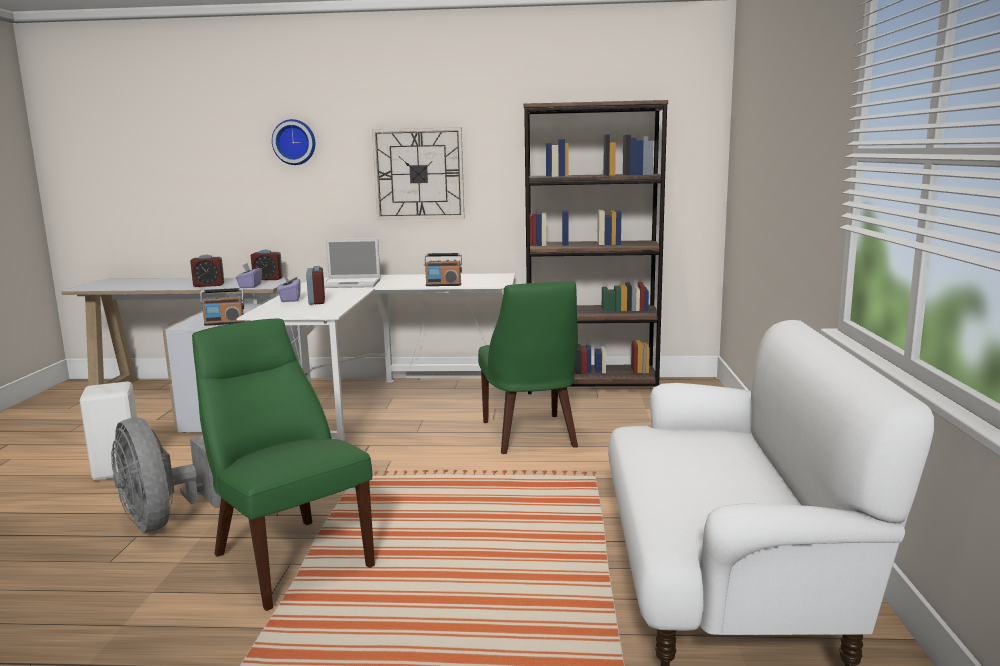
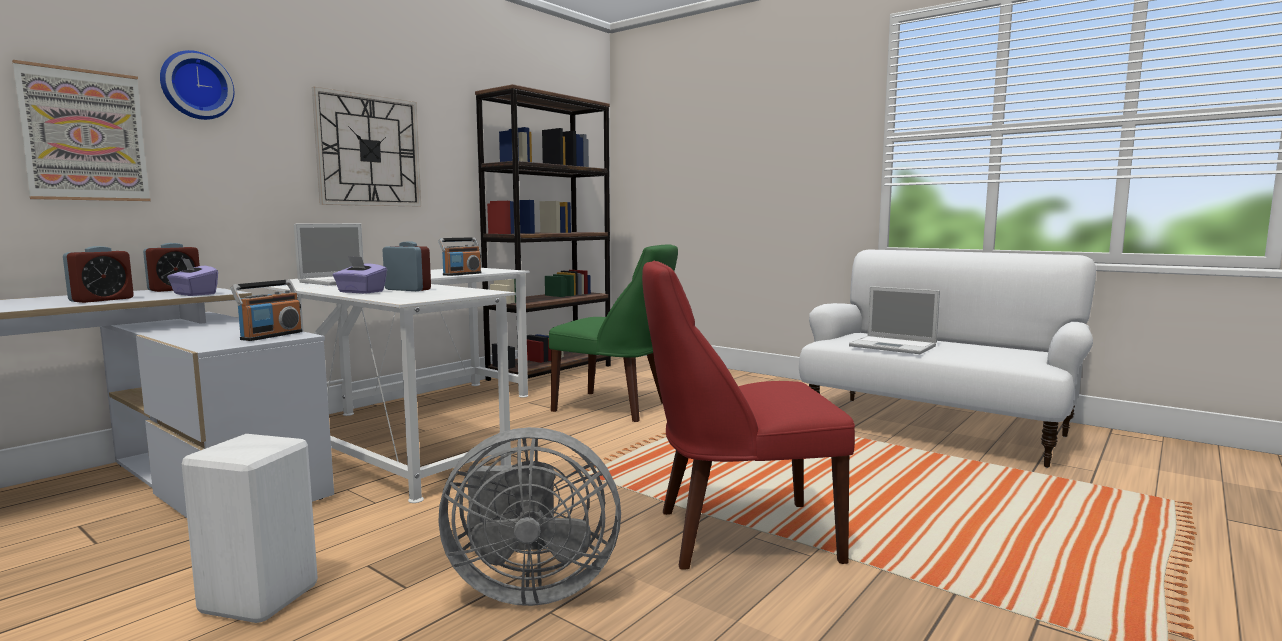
camera: 55 degrees left, 5 degrees down
green chair [192,319,375,611] -> red chair [642,260,855,570]
none -> picture [12,60,151,201]
none -> laptop [849,286,940,354]

